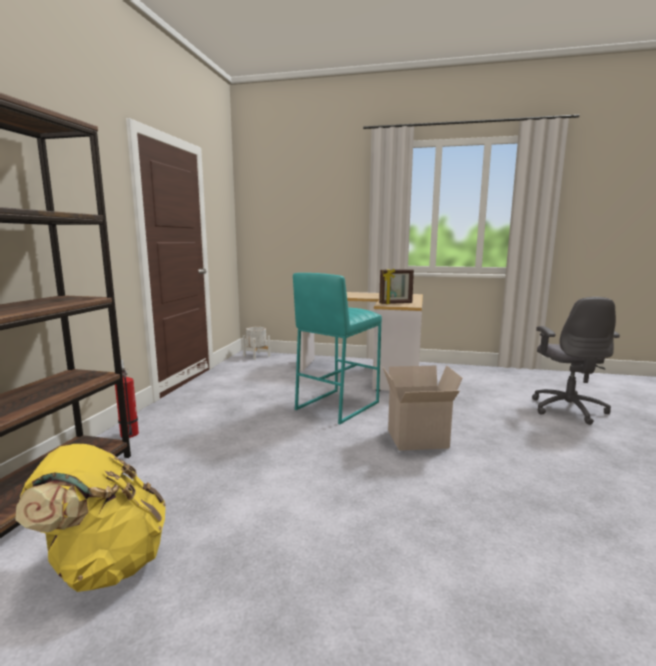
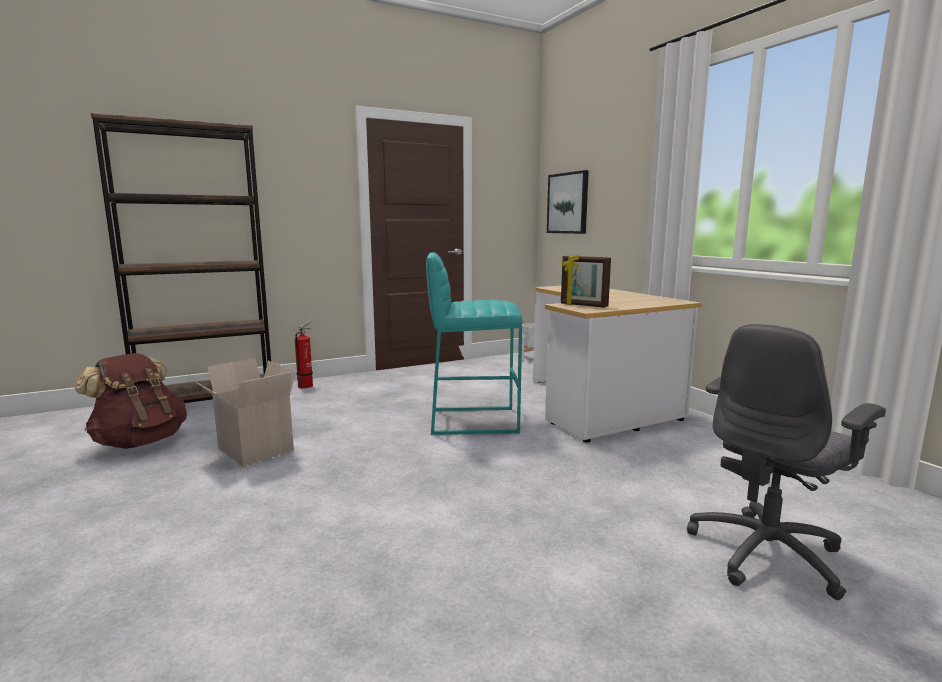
camera: 50 degrees right, 0 degrees up
yellow backpack [15,444,166,592] -> brown backpack [74,353,187,449]
cardboard box [383,365,462,451] -> cardboard box moved to [193,358,296,466]
none -> picture [547,170,589,234]

